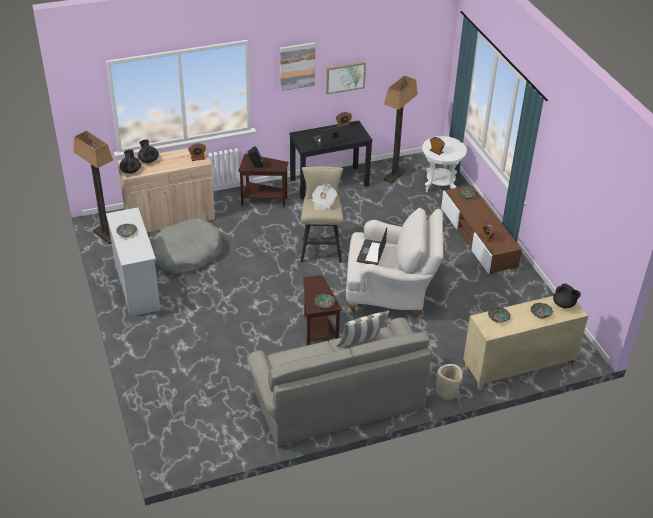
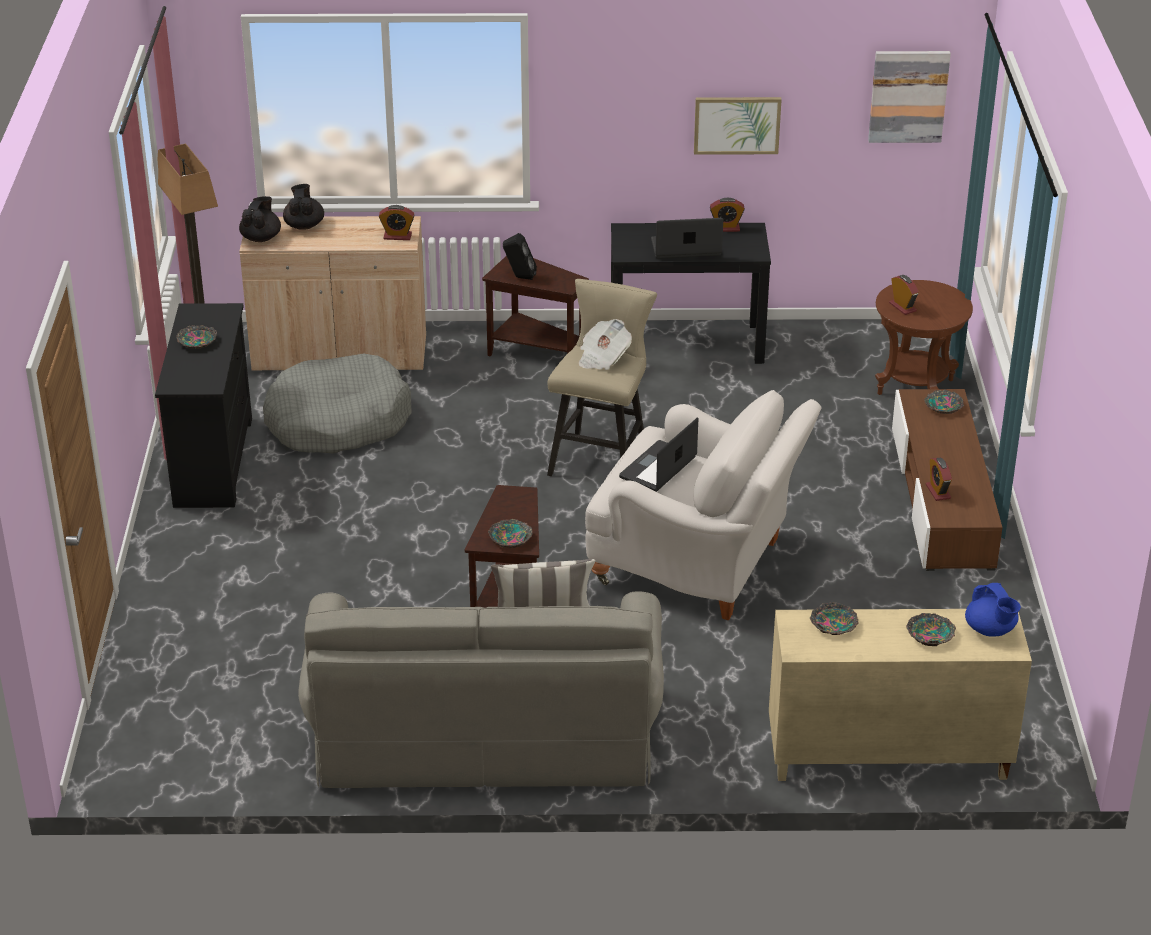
camera: 20 degrees right, 5 degrees down
white dresser [106,207,160,317] -> black dresser [155,303,252,508]
picture [280,42,315,91] -> picture moved to [868,51,951,143]
floor lamp [384,75,418,183] -> none
white side table [422,136,467,192] -> brown side table [875,280,973,395]
beige planter [436,364,463,400] -> none
black teapot [553,284,581,308] -> blue teapot [965,583,1021,637]

